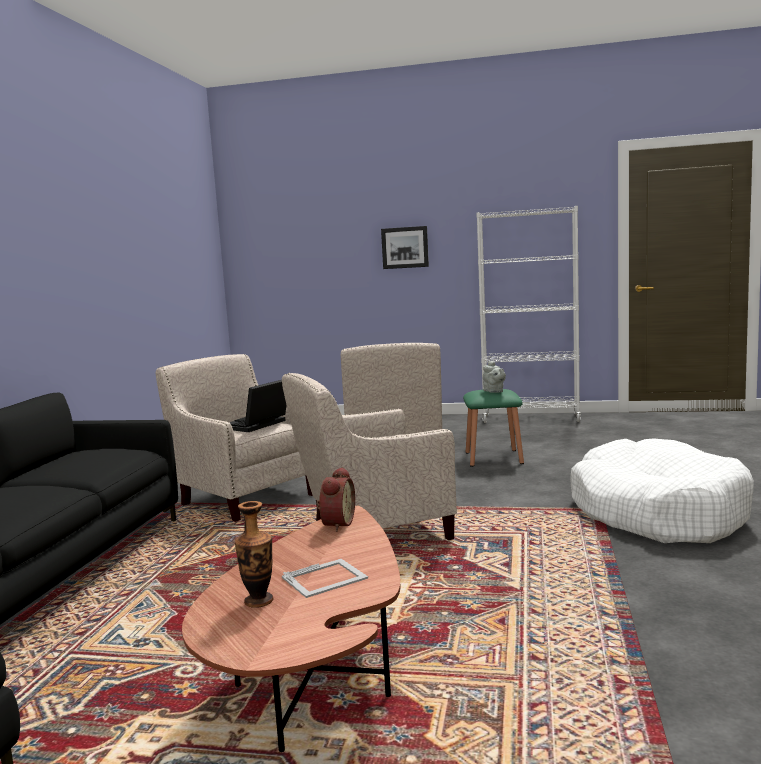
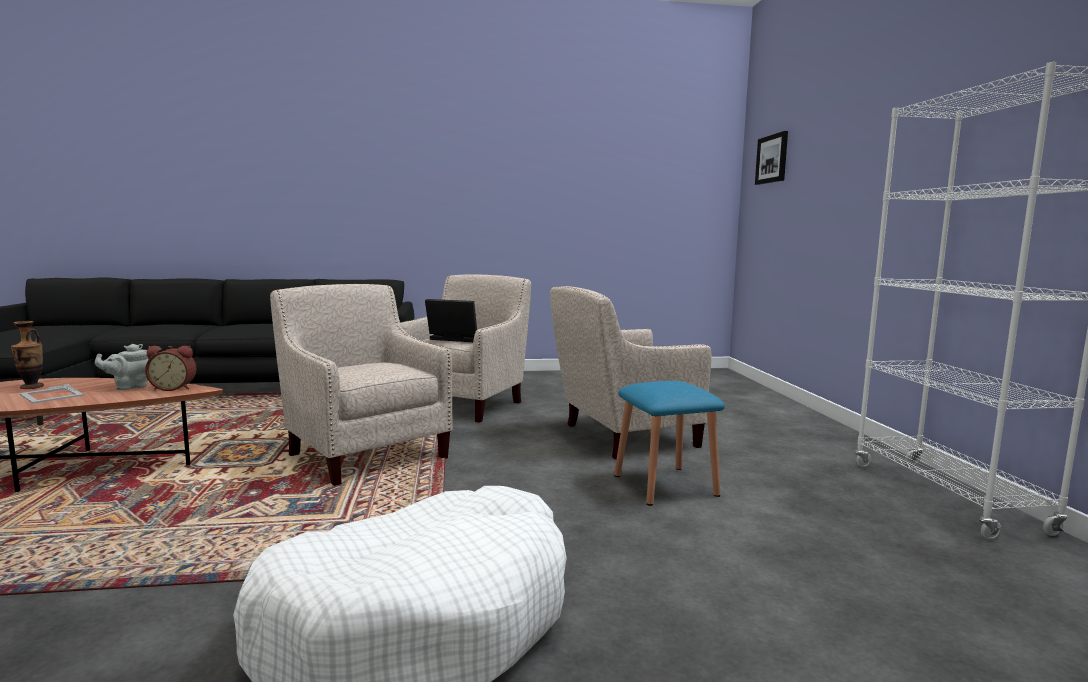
camera: 70 degrees right, 0 degrees up
picture [381,226,429,269] -> picture moved to [755,131,788,185]
green stool [463,389,524,467] -> blue stool [614,381,725,506]
grey teapot [483,361,506,393] -> grey teapot moved to [95,344,149,390]

